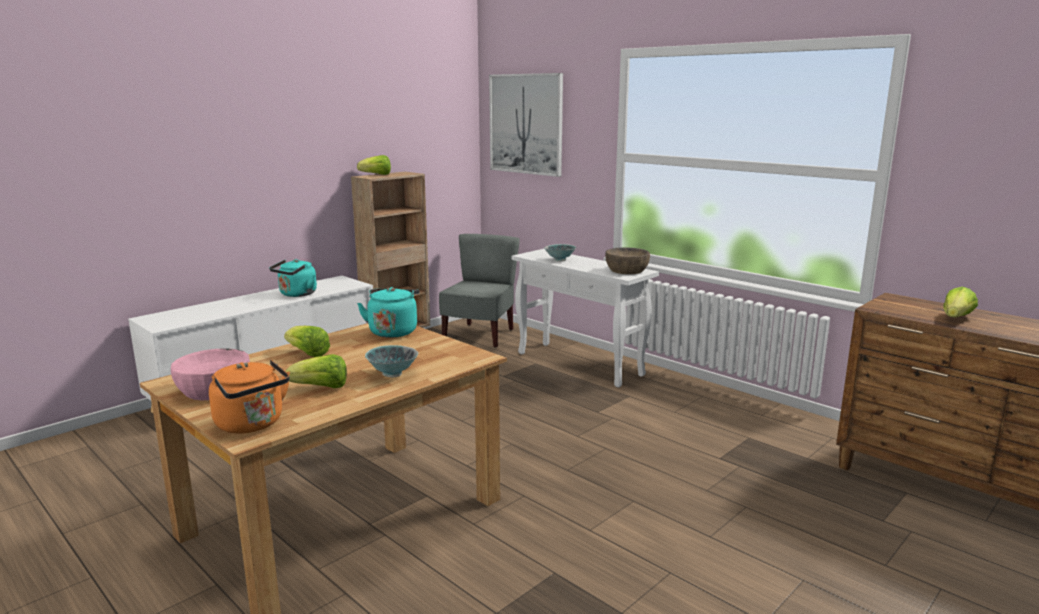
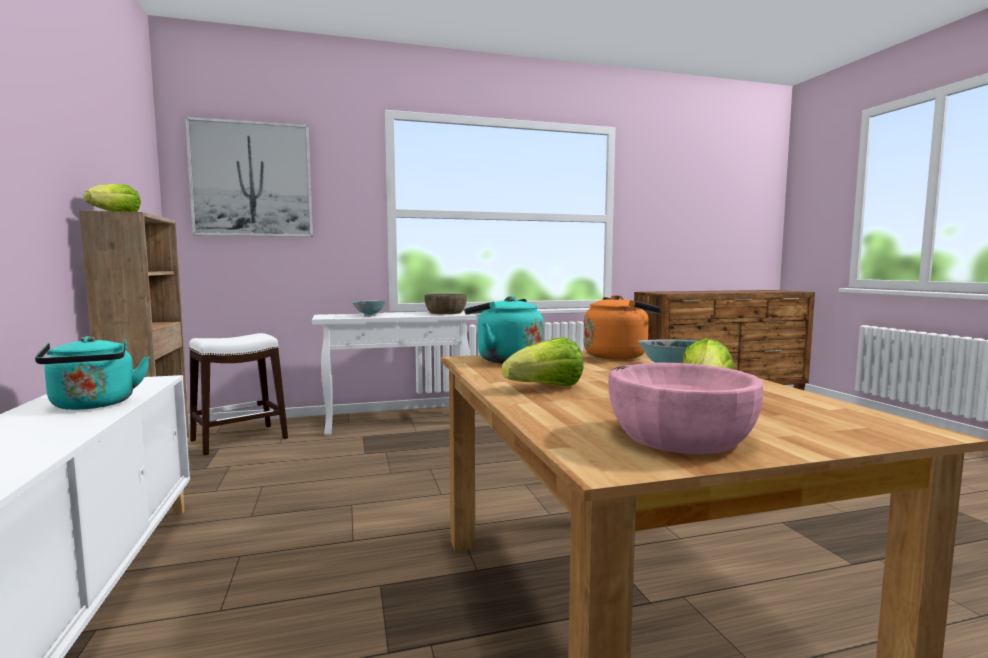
camera: 60 degrees left, 10 degrees down
orange kettle [209,360,290,433] -> orange kettle moved to [583,295,662,359]
grey chair [439,234,520,348] -> white stool [189,333,288,455]
lettuce [943,287,978,317] -> none

